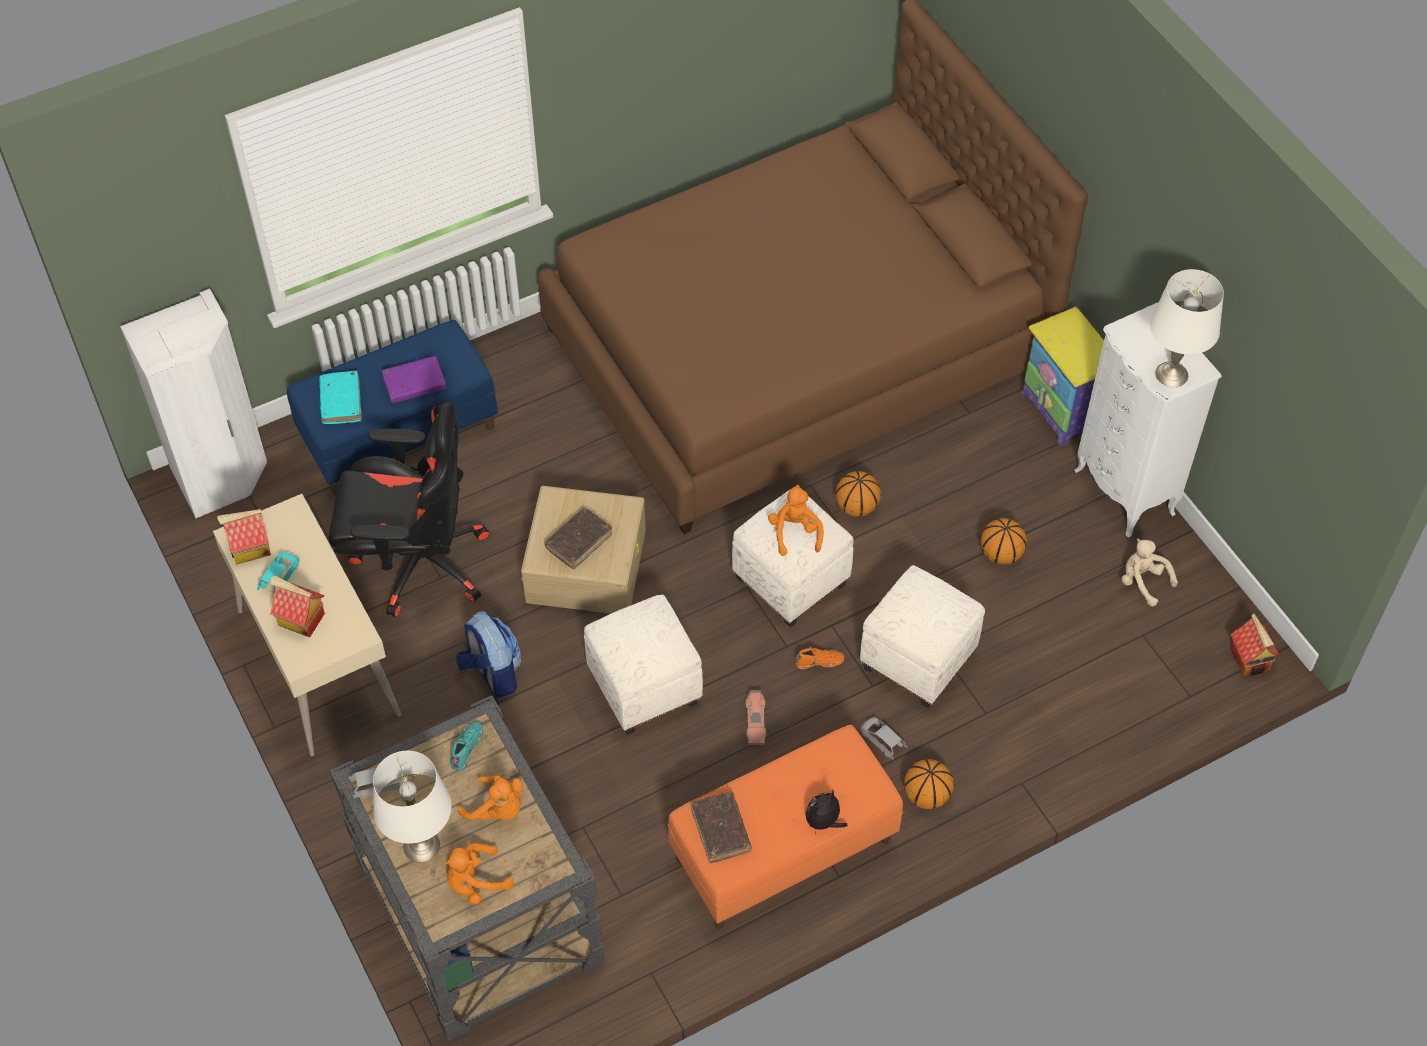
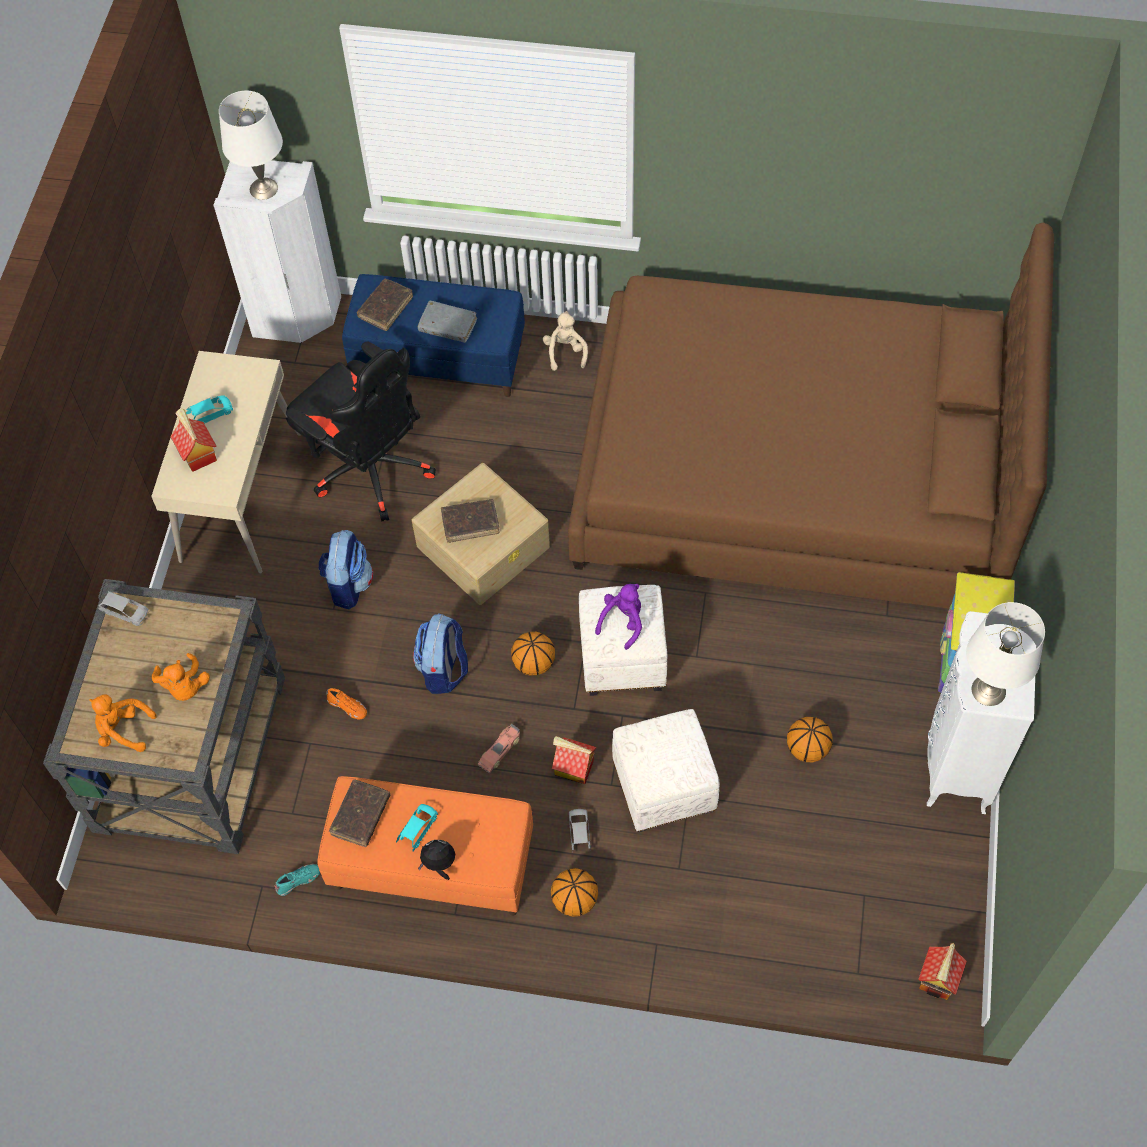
camera: 40 degrees right, 5 degrees up
toy house [217,509,271,564] -> toy house moved to [552,736,596,784]
turquoise book [319,371,362,424] -> brown book [357,279,413,331]
white table lamp [373,751,451,862] -> white table lamp moved to [219,91,283,200]
purple book [382,356,446,403] -> grey book [418,301,477,343]
turquoise shoe [450,721,483,771] -> turquoise shoe moved to [274,864,320,896]
white ottoman [584,595,703,735] -> backpack [413,614,468,694]
orange plush toy [768,485,824,556] -> purple plush toy [595,584,642,650]
orange shoe [795,647,844,670] -> orange shoe moved to [326,688,367,720]
basketball [836,471,881,517] -> basketball moved to [511,632,555,676]
beige plush toy [1121,539,1178,607] -> beige plush toy moved to [543,311,588,371]
none -> turquoise toy car [396,804,438,852]

